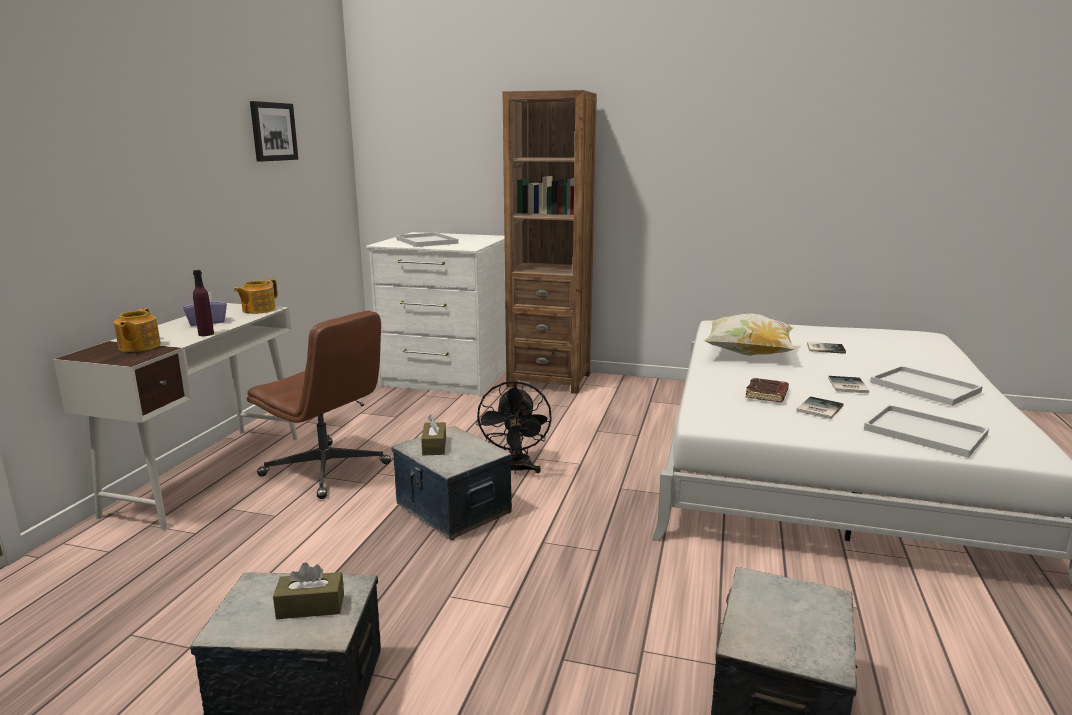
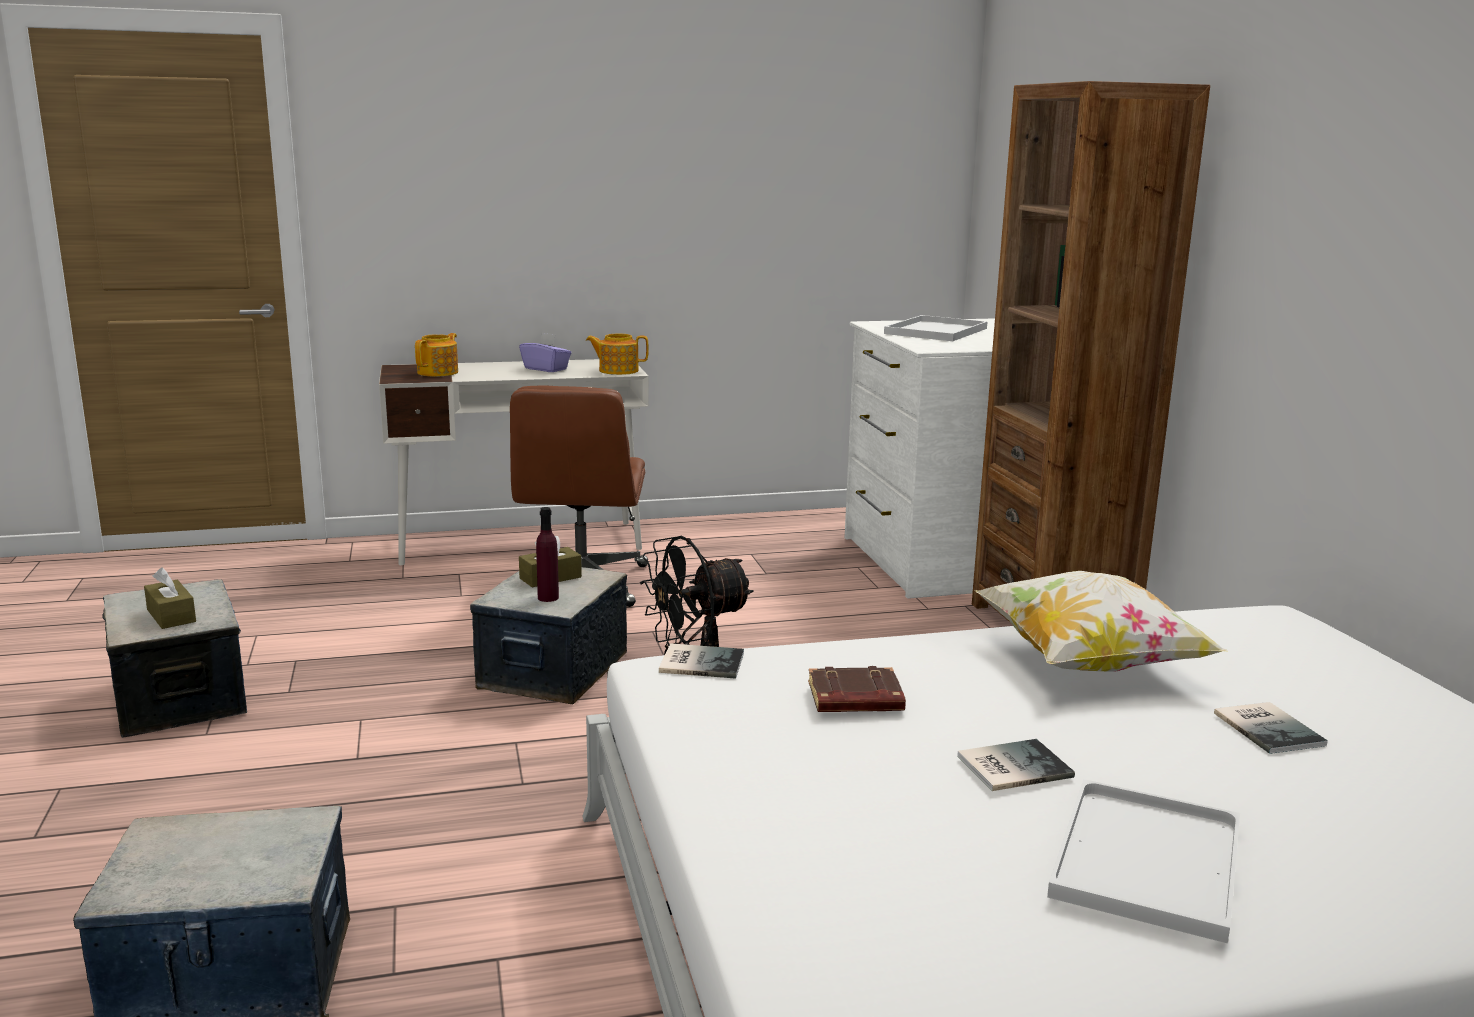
camera: 60 degrees right, 0 degrees up
teapot [114,308,161,352] -> teapot turned 150 degrees clockwise [415,333,458,377]
purple bottle [193,270,214,336] -> purple bottle moved to [536,507,559,602]
picture [250,101,298,162] -> none
book [796,396,844,419] -> book moved to [659,643,744,679]
white tray [864,405,989,458] -> none

